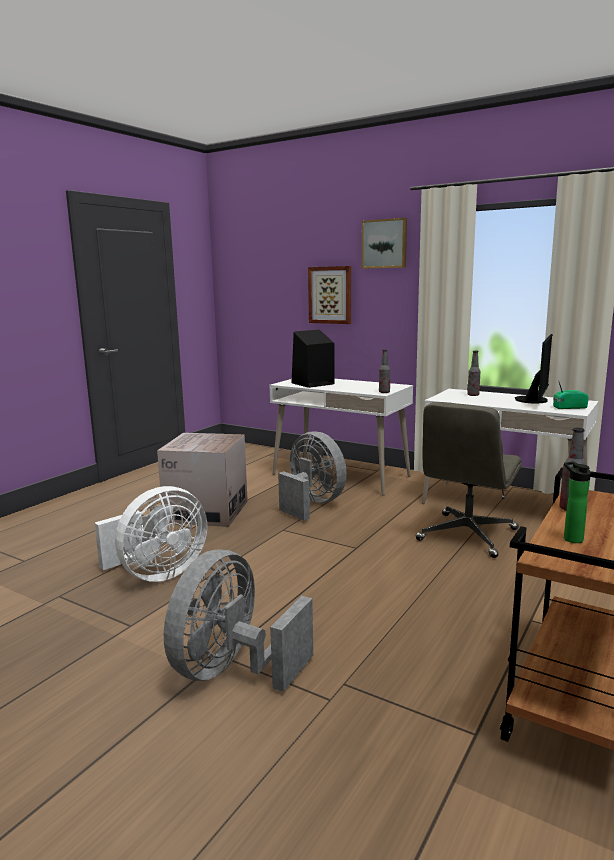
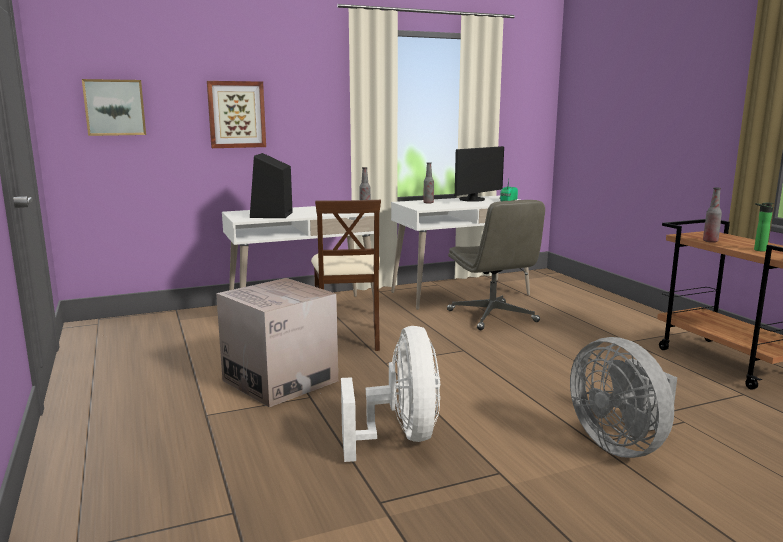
camera: 55 degrees left, 0 degrees up
grey fan [278,431,347,521] -> beige chair [311,200,381,351]
picture [361,218,407,269] -> picture moved to [82,79,146,136]
monitor [515,334,553,403] -> monitor turned 75 degrees clockwise [455,146,504,202]

